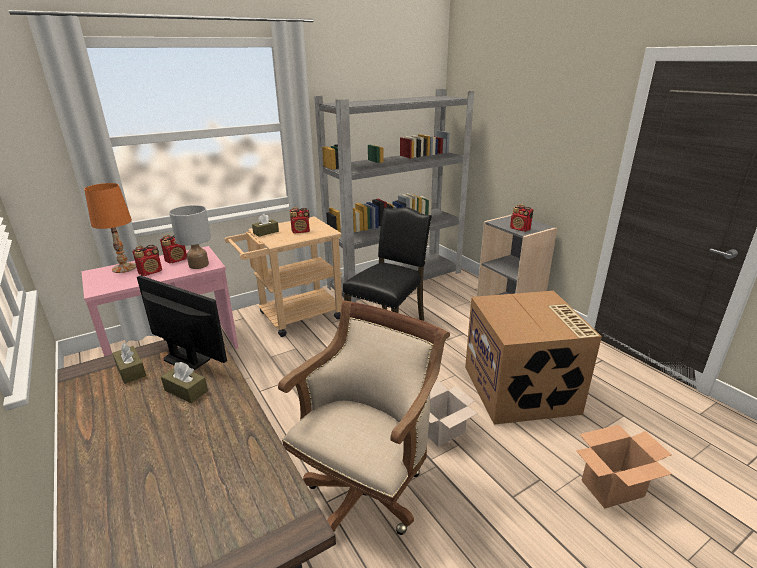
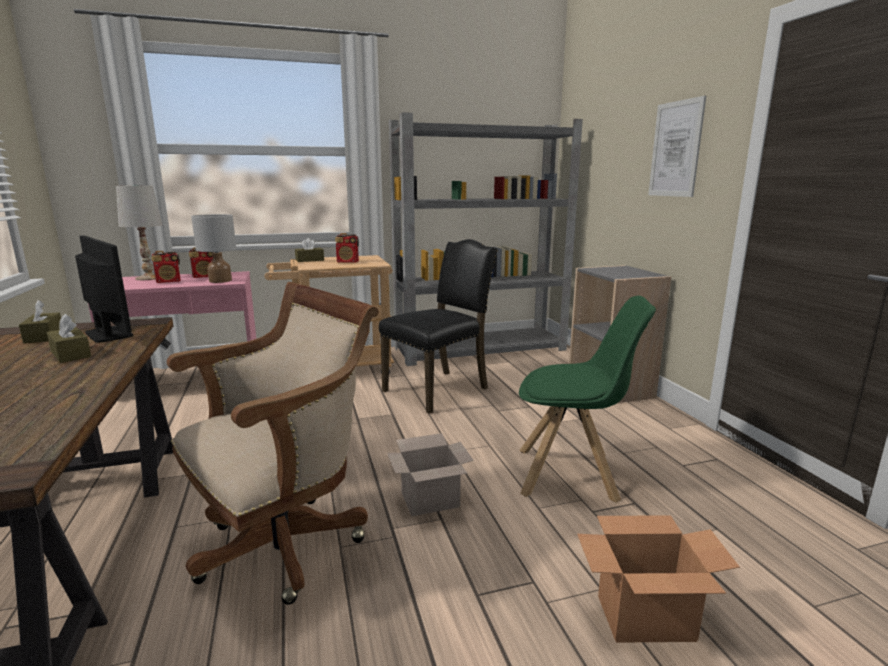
camera: 15 degrees right, 10 degrees down
orange table lamp [84,183,136,273] -> white table lamp [116,186,163,280]
cardboard box [465,291,602,425] -> green chair [519,296,656,503]
radio [510,204,534,232] -> none
none -> picture [648,96,706,197]

